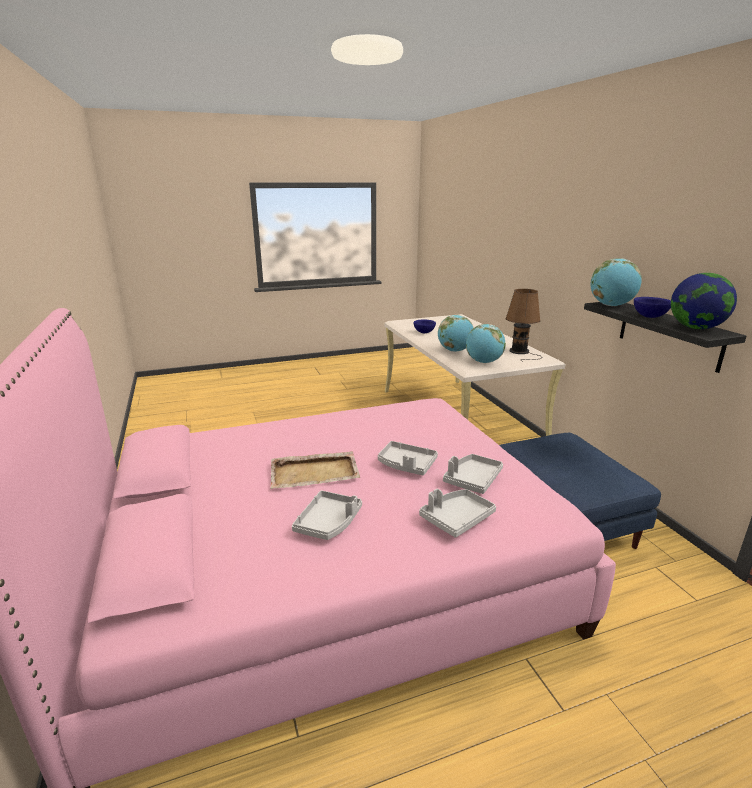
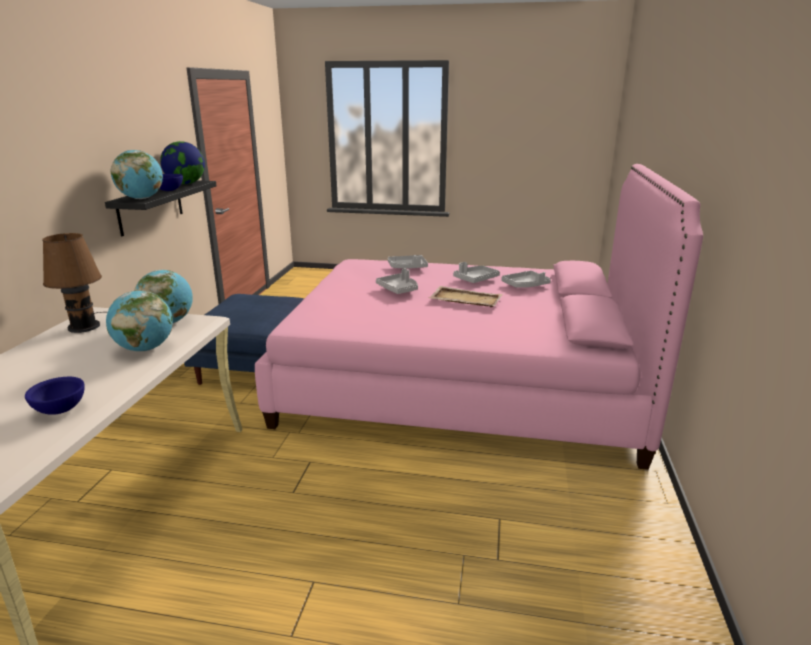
camera: 150 degrees left, 0 degrees up
grey tray [443,454,503,494] -> grey tray moved to [501,271,551,288]

